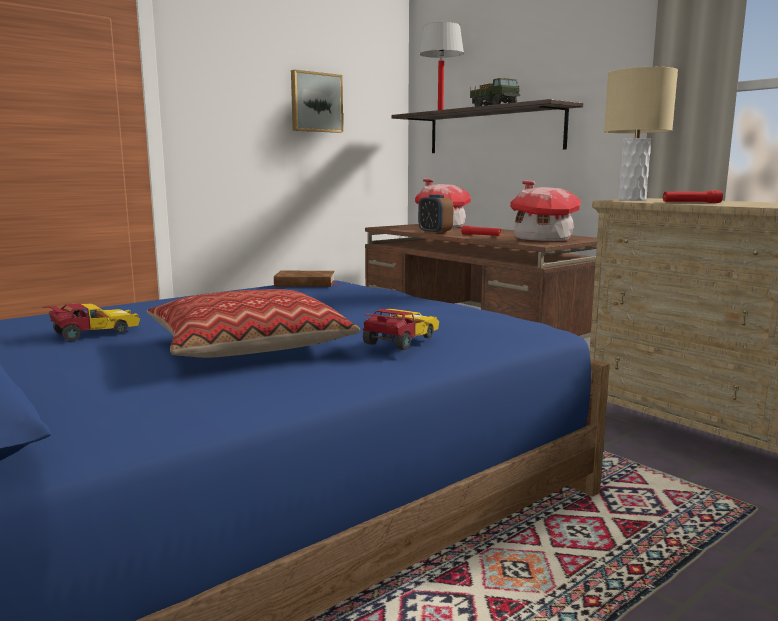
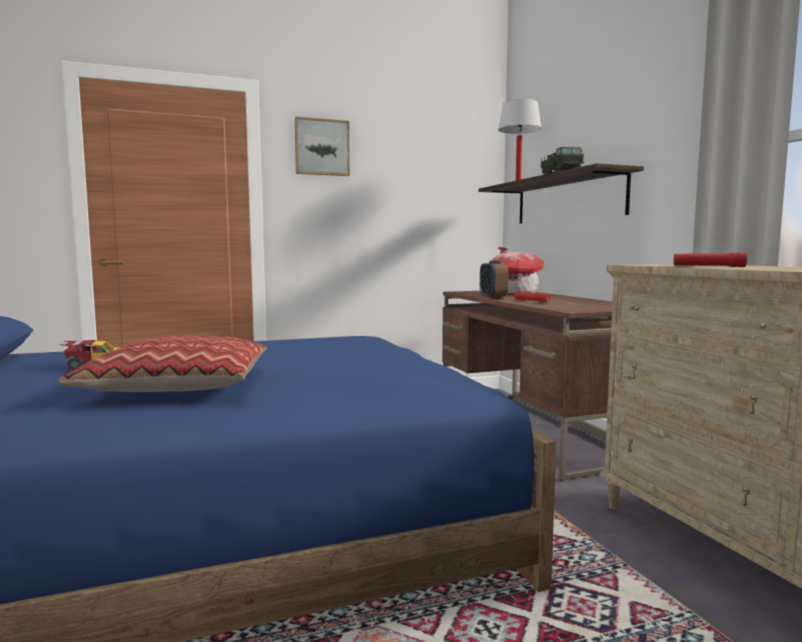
camera: 20 degrees right, 5 degrees down
brown book [274,271,342,287] -> none
picture [291,70,343,133] -> picture moved to [295,117,350,176]
toy car [363,309,439,350] -> none
toy house [510,181,581,241] -> none
beige table lamp [604,67,678,201] -> none

